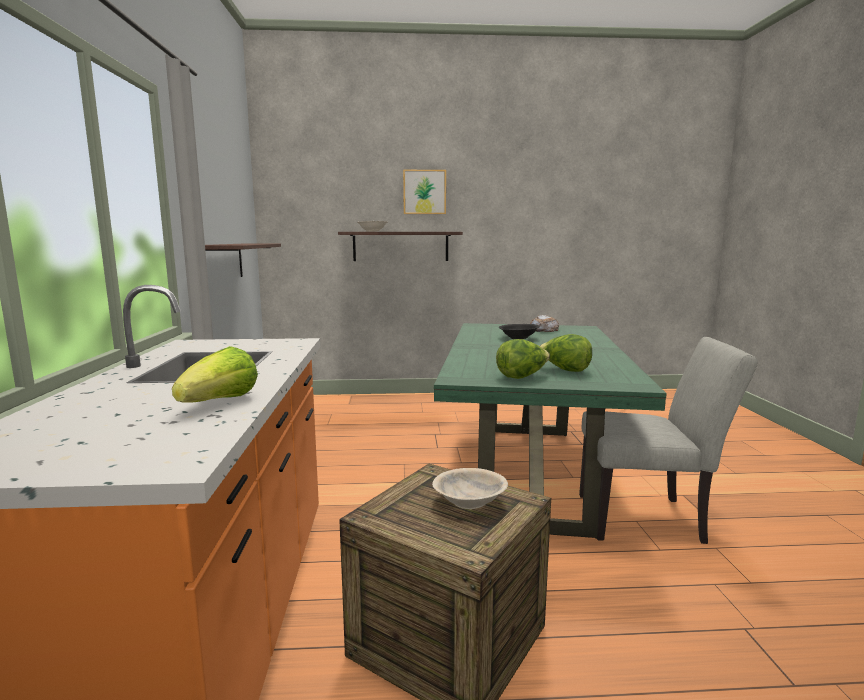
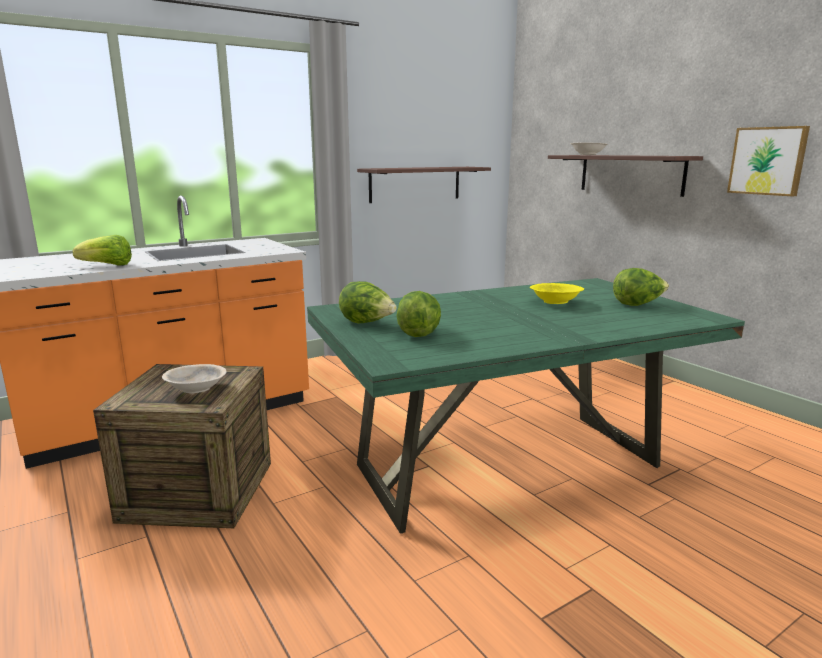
camera: 60 degrees right, 5 degrees up
picture [403,170,446,214] -> picture moved to [727,126,810,196]
black bowl [499,324,540,339] -> yellow bowl [530,283,584,304]
bread [530,315,559,332] -> lettuce [613,268,669,306]
grey chair [579,337,758,544] -> none

